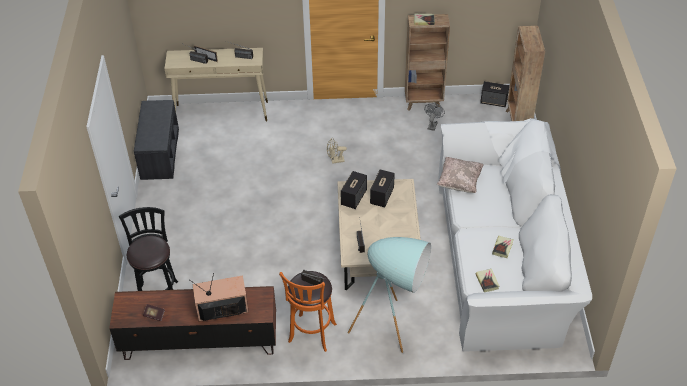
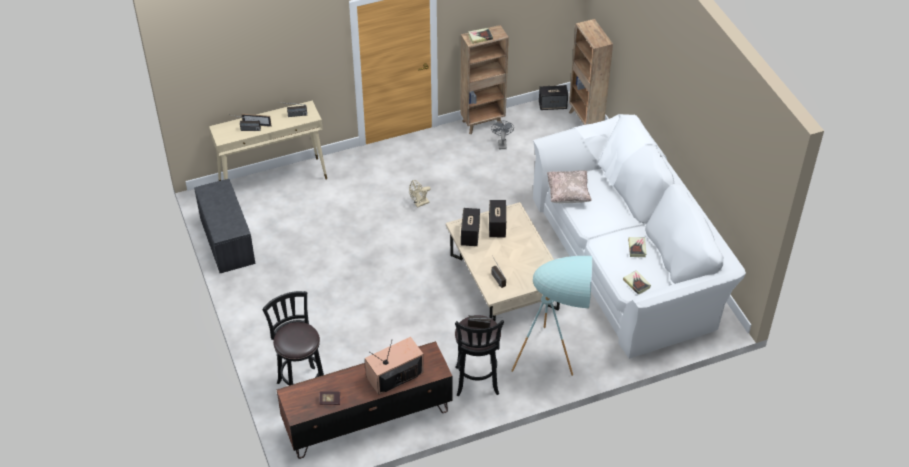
camera: 20 degrees left, 0 degrees up
orange stool [279,271,337,352] -> black stool [455,315,504,396]

